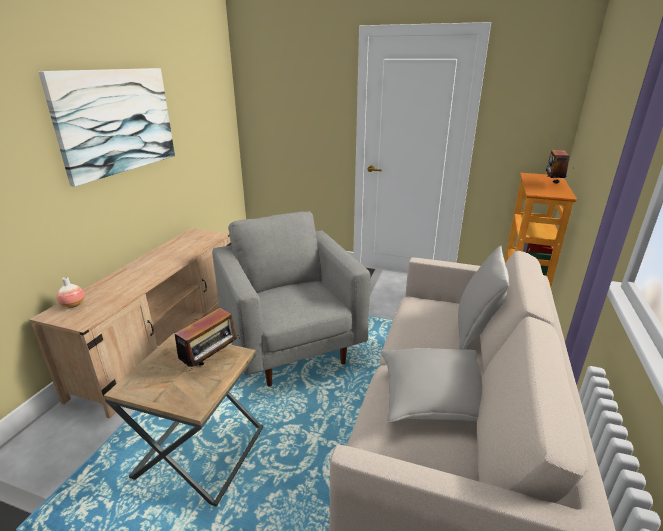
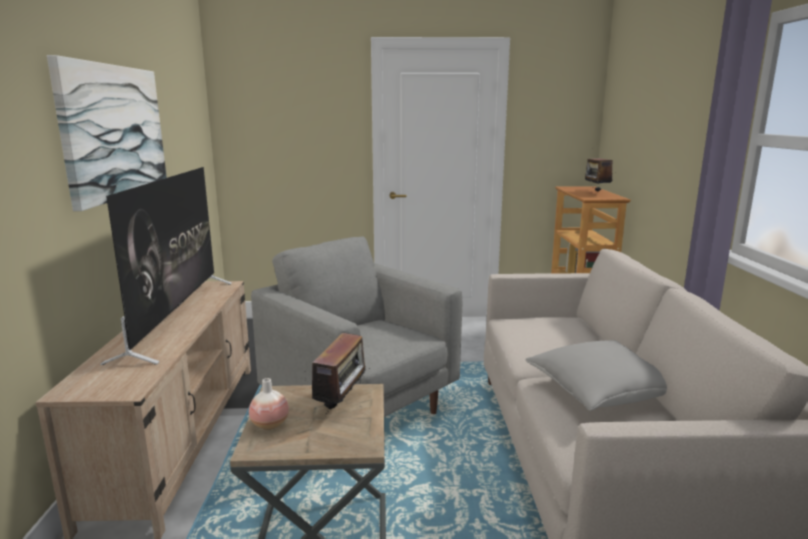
camera: 20 degrees left, 10 degrees down
vase [57,277,85,308] -> vase moved to [249,378,289,430]
grey pillow [458,246,509,350] -> none
none -> television [100,167,232,365]

